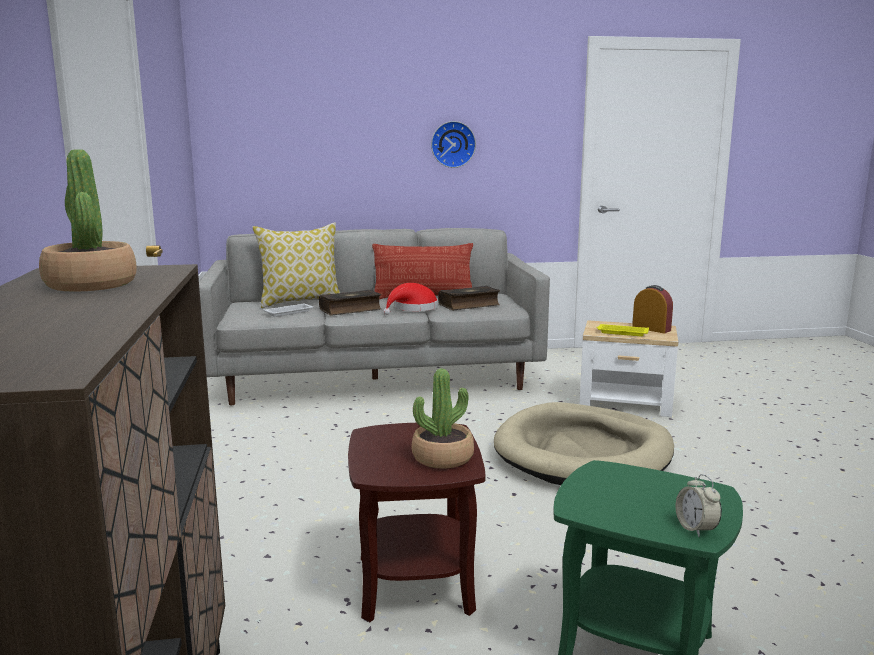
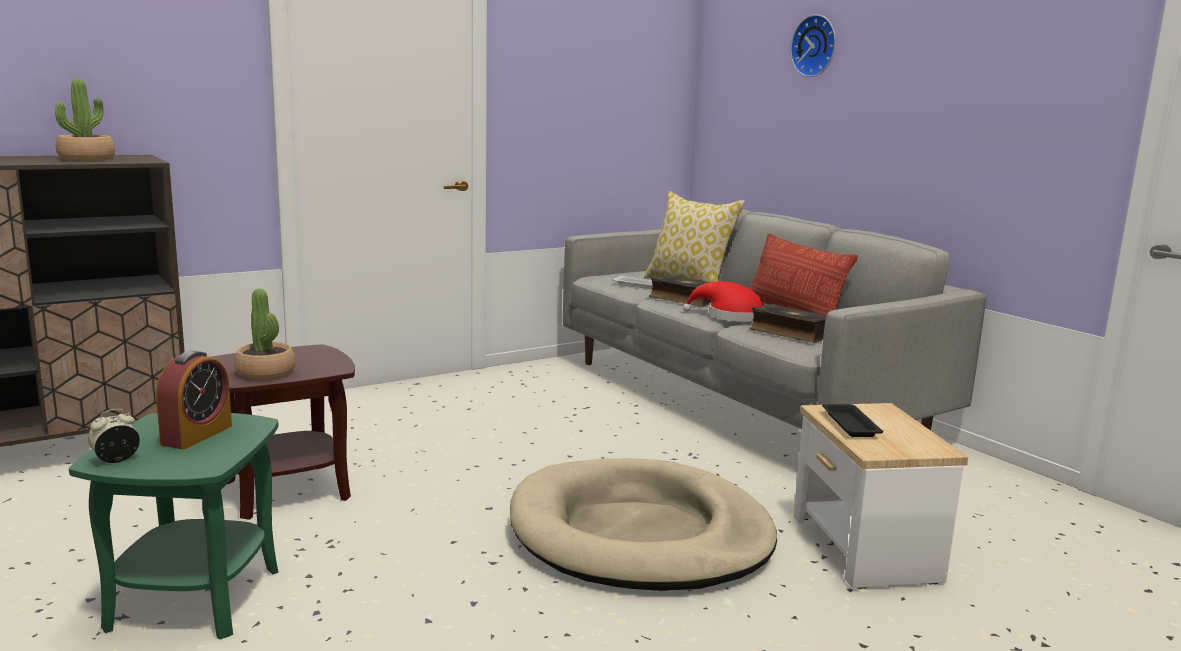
camera: 65 degrees right, 0 degrees up
wall clock [431,121,476,168] -> wall clock moved to [790,14,836,77]
yellow tray [596,324,649,336] -> black tray [822,404,883,437]
alarm clock [632,285,673,333] -> alarm clock moved to [156,351,232,449]

